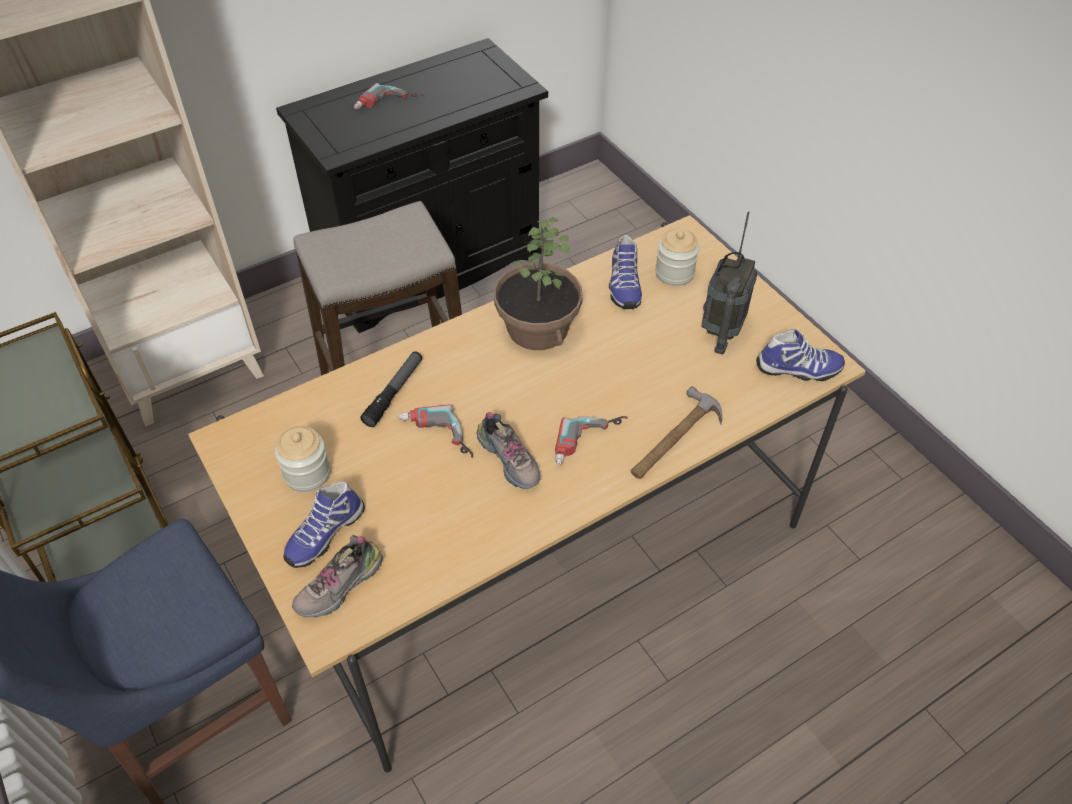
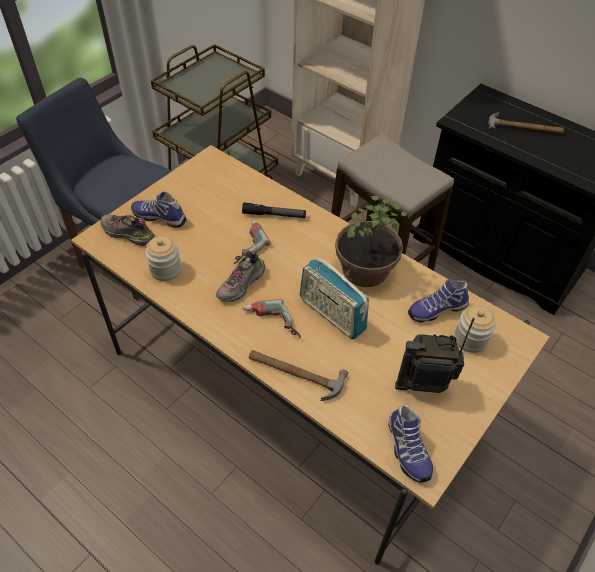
camera: 70 degrees right, 0 degrees up
jar [275,426,330,492] -> jar moved to [145,236,182,281]
power drill [354,83,424,109] -> hammer [488,112,564,134]
none -> radio [300,258,369,340]

